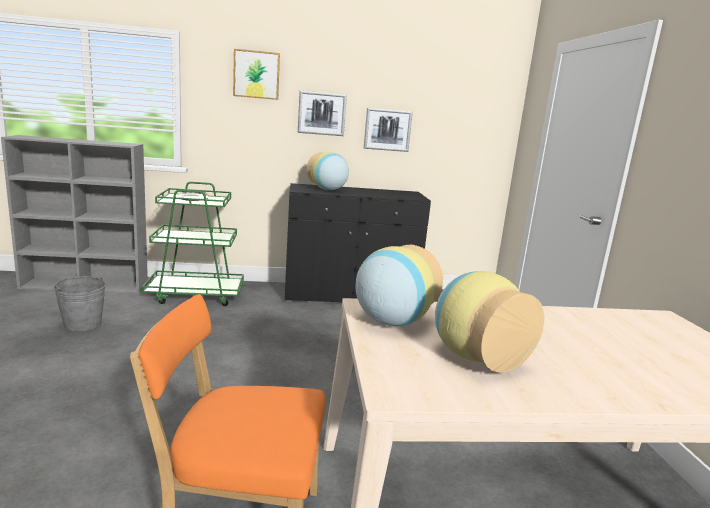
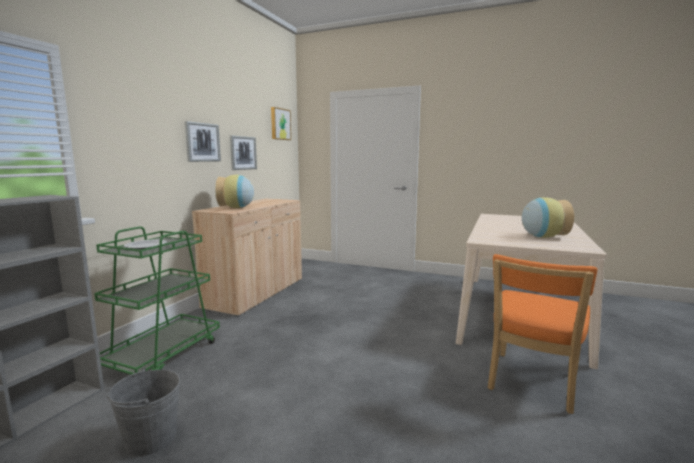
camera: 60 degrees left, 5 degrees down
picture [233,49,280,100] -> picture moved to [271,107,291,140]
black cabinet [285,183,431,302] -> beige cabinet [192,199,302,317]
vase [355,245,443,326] -> none

